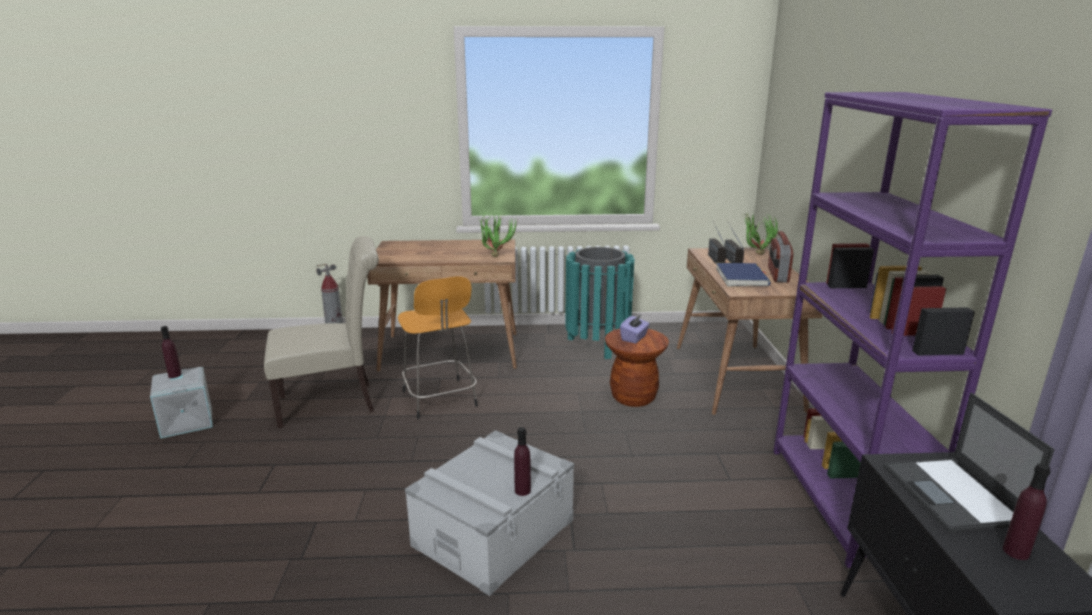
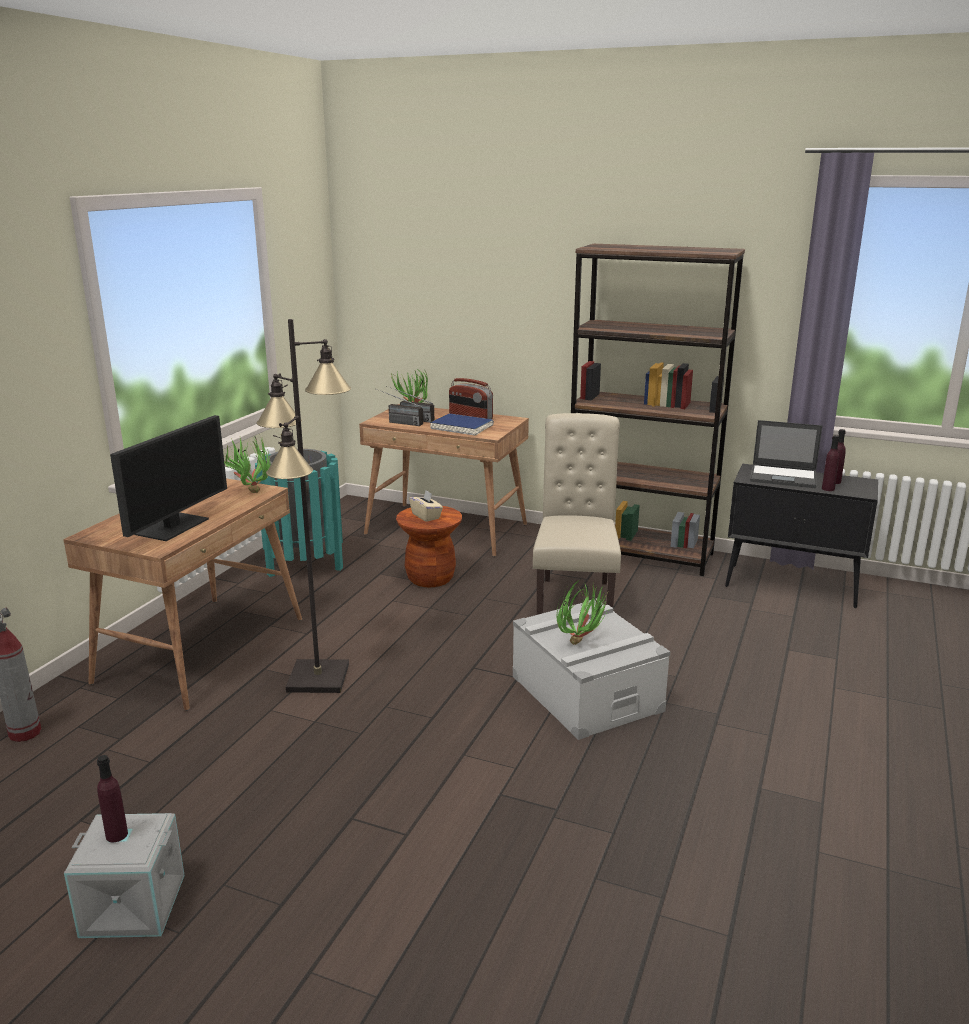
camera: 65 degrees left, 0 degrees up
beige chair [264,236,379,428] -> beige chair moved to [533,413,621,615]
orange stool [398,276,478,419] -> black floor lamp [257,319,351,693]
purple bottle [514,427,531,496] -> purple bottle moved to [822,435,839,491]
purple tissue box [620,314,650,344] -> beige tissue box [409,490,443,522]
purple bookcase [773,92,1052,568] -> brown bookcase [571,244,745,576]
none -> monitor [110,415,227,541]
none -> potted plant [557,578,611,645]

